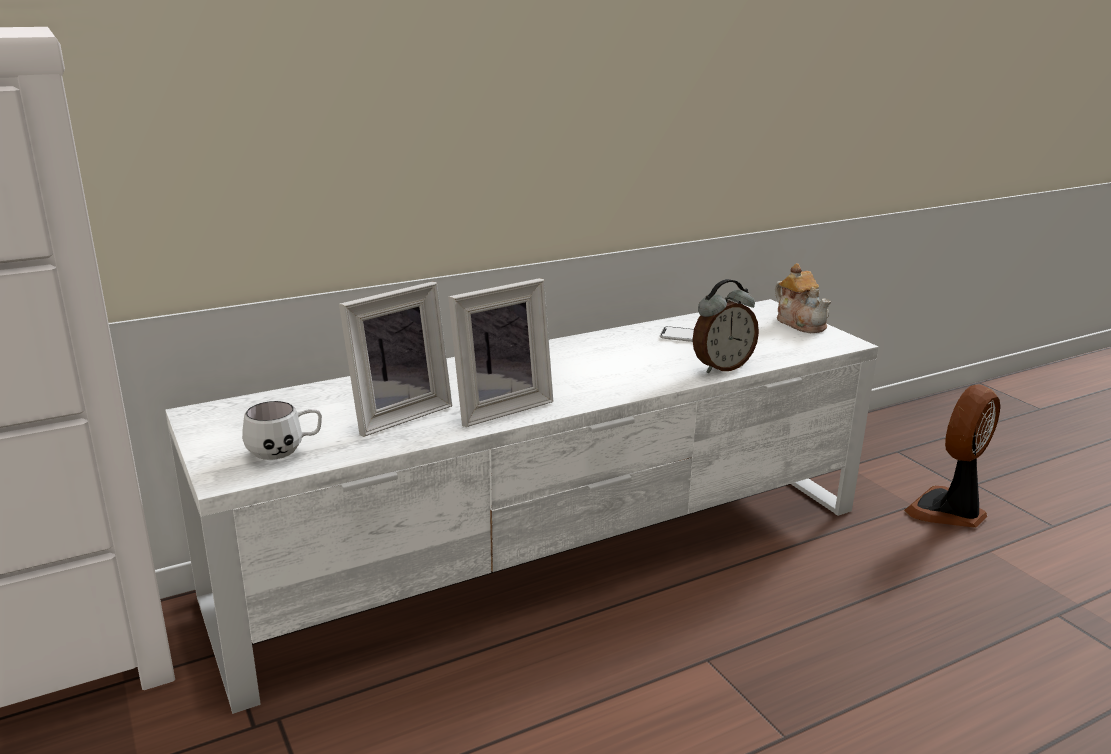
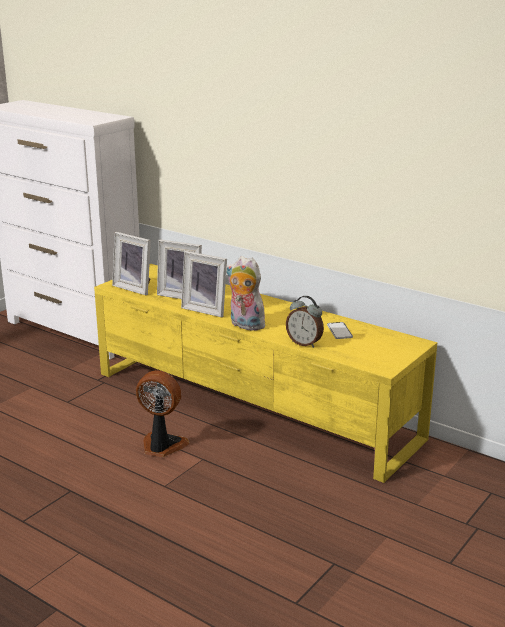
camera: 65 degrees right, 0 degrees up
white tv stand [165,299,878,714] -> yellow tv stand [94,264,437,483]
white mug [242,401,322,460] -> picture frame [112,232,151,295]
teapot [775,263,831,333] -> none
fan [904,384,1000,527] -> fan moved to [136,370,189,457]
none -> plush toy [226,256,265,331]

